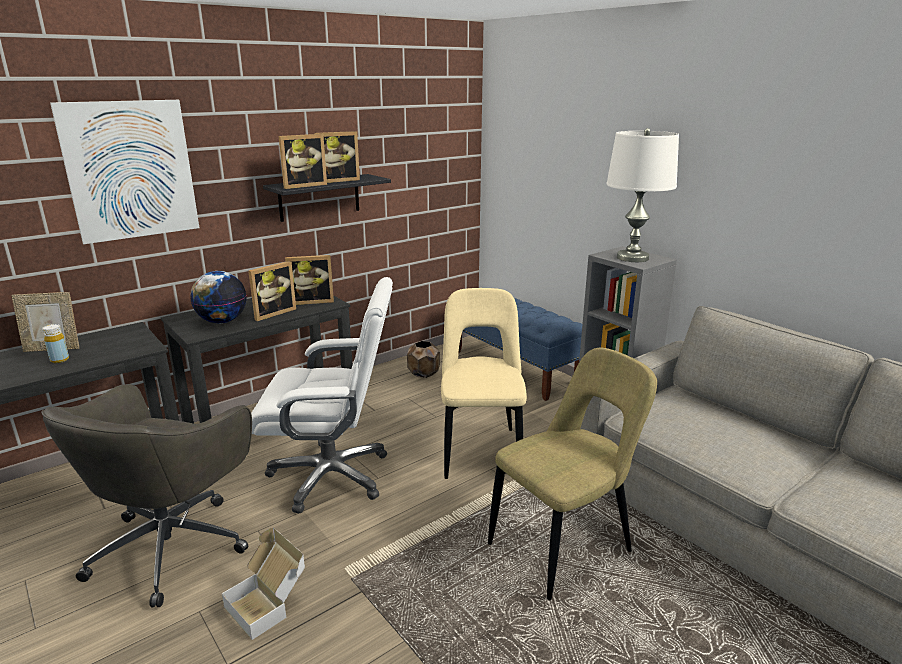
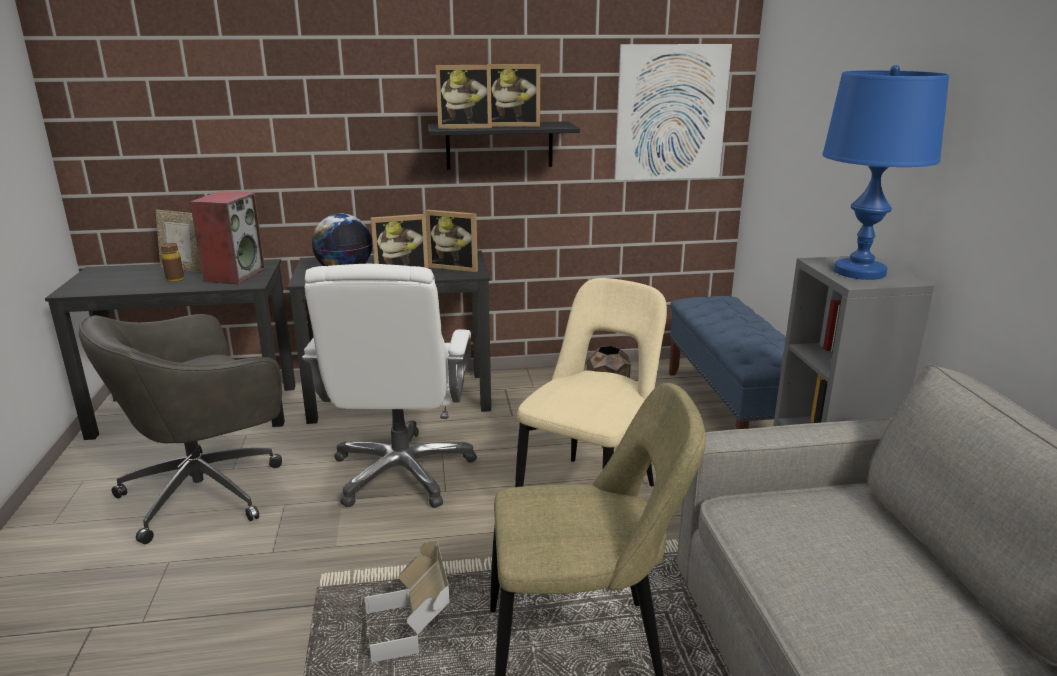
camera: 30 degrees right, 0 degrees up
yellow bottle [43,324,69,363] -> brown bottle [161,243,184,282]
picture [50,100,199,244] -> picture moved to [614,44,732,180]
cardboard box [221,528,305,640] -> cardboard box moved to [364,541,450,663]
white office chair [251,277,393,513] -> white office chair turned 60 degrees clockwise [302,264,477,508]
white table lamp [606,128,679,262] -> blue table lamp [822,65,949,280]
none -> speaker [190,191,265,284]

